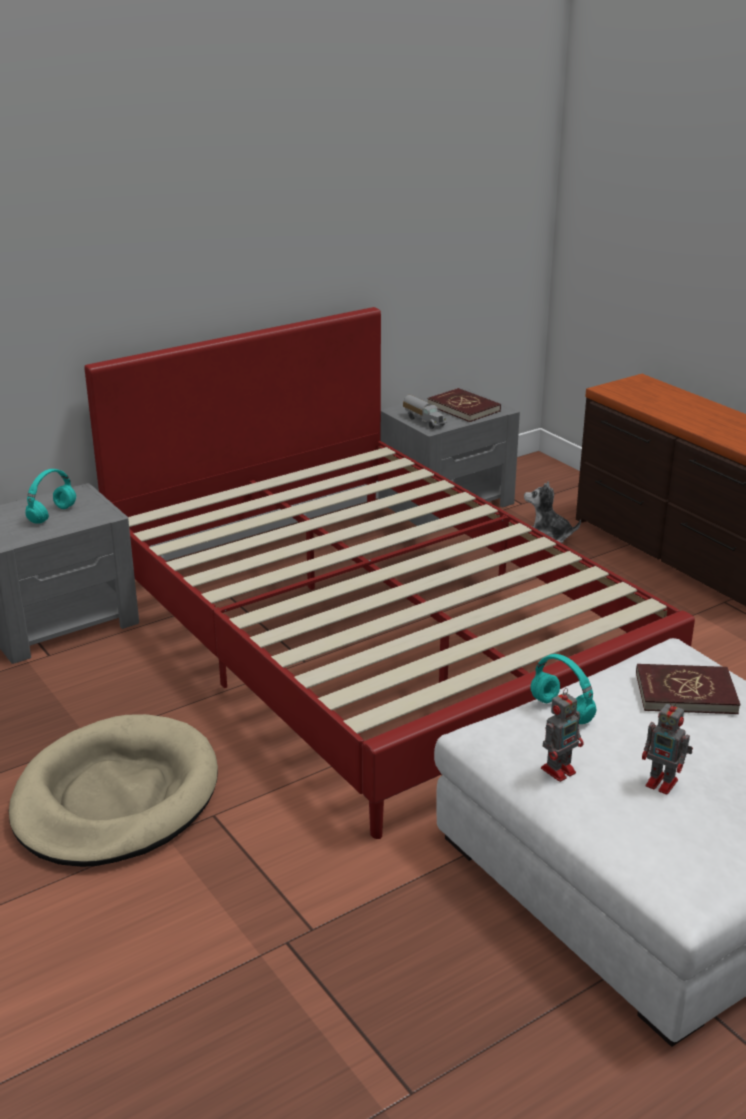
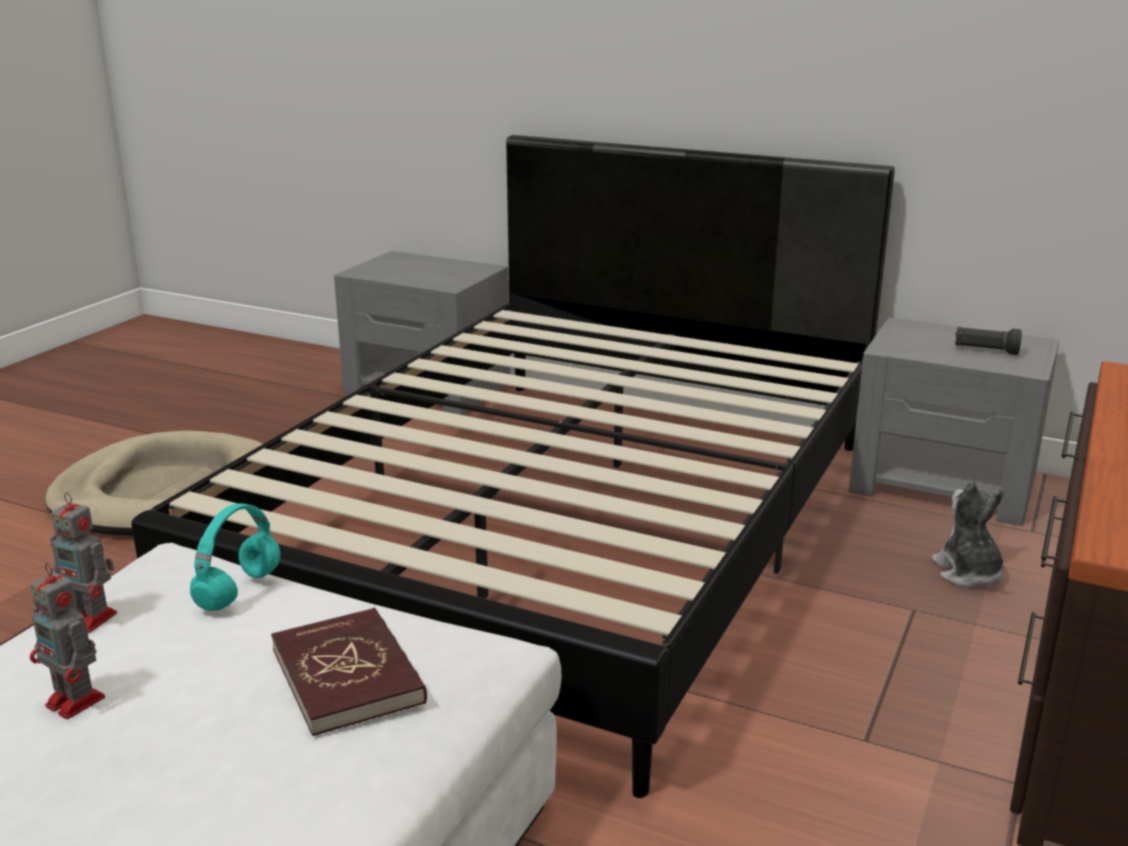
camera: 60 degrees right, 5 degrees down
turquoise headphones [25,469,76,524] -> none
red bed [84,307,695,839] -> black bed [131,135,895,798]
toy truck [403,395,447,429] -> none
red book [427,388,501,422] -> black flashlight [955,327,1022,355]
toy robot [642,699,693,795] -> toy robot turned 60 degrees counterclockwise [30,563,105,719]

